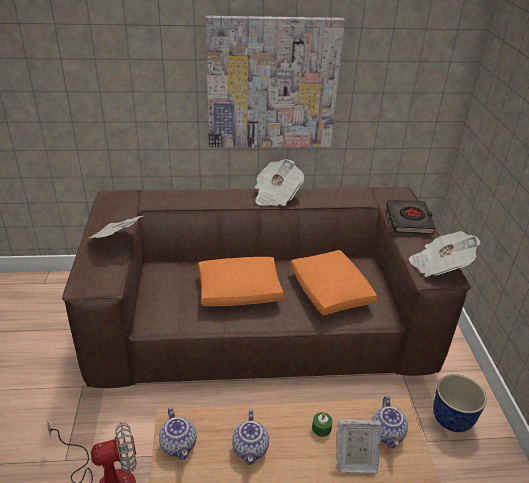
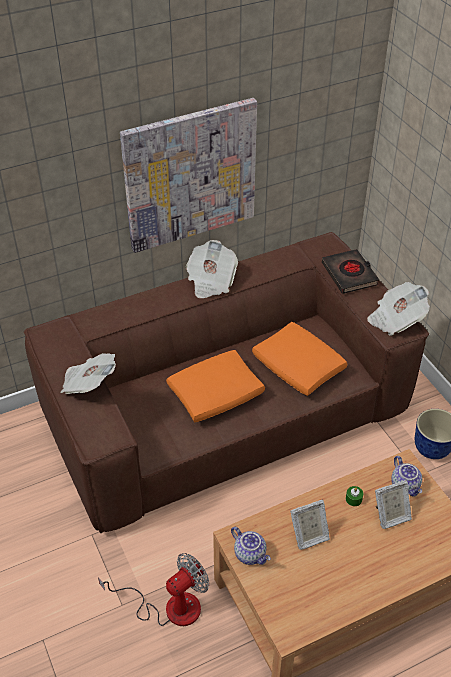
camera: 20 degrees left, 10 degrees up
teapot [232,410,269,465] -> picture frame [290,499,330,550]

